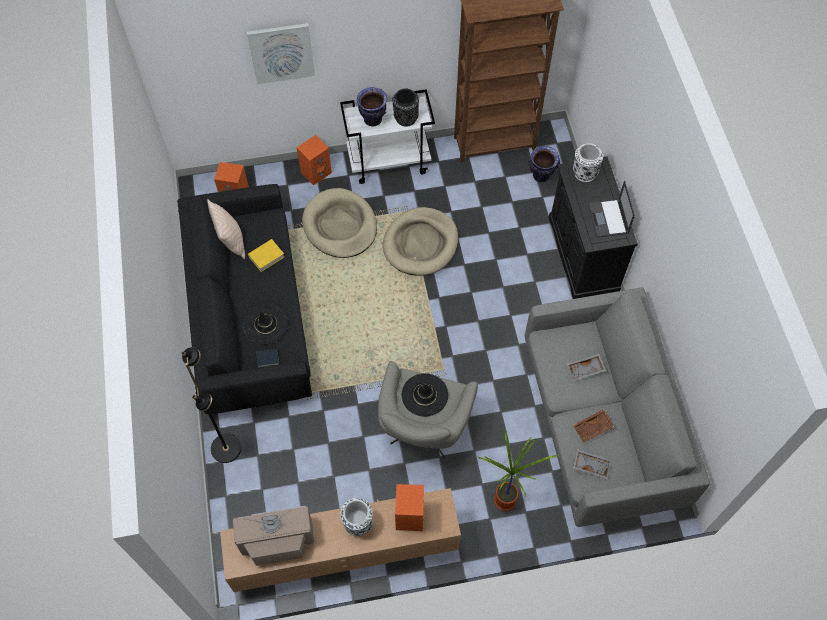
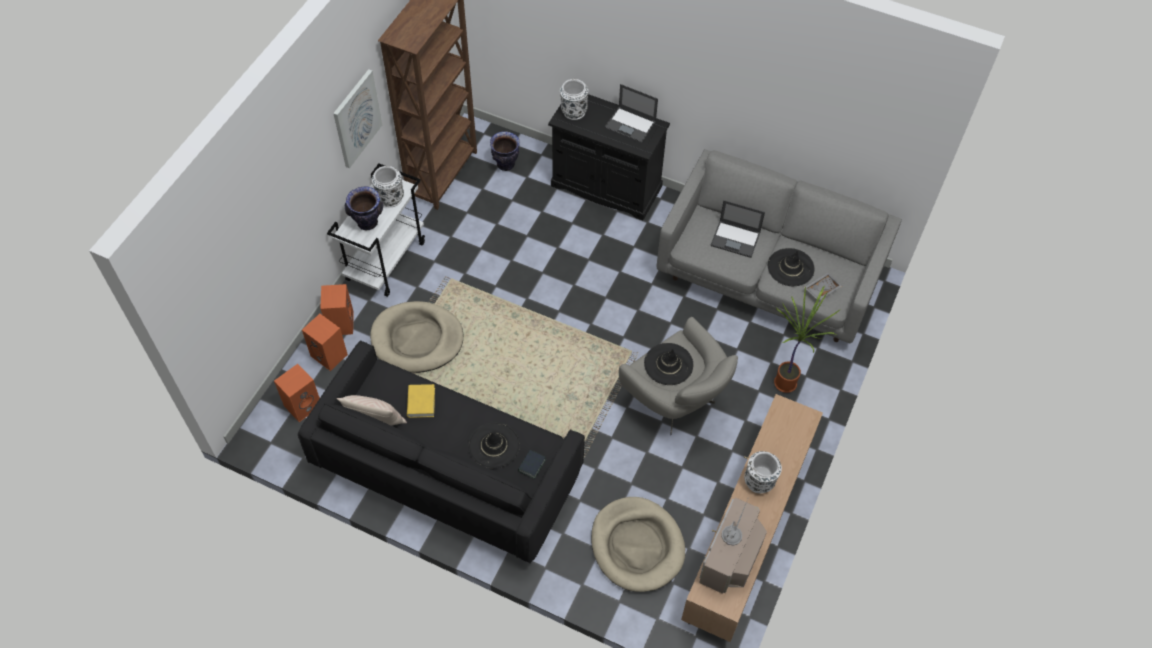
camera: 55 degrees left, 5 degrees down
black floor lamp [181,348,241,463] -> none
picture [247,23,315,84] -> picture moved to [333,69,382,168]
beige dog bed [383,207,458,275] -> beige dog bed moved to [591,497,685,592]
black vase [393,89,419,127] -> white vase [372,166,404,207]
orange speaker [395,484,424,531] -> orange speaker moved to [302,314,348,371]
grey tray [567,353,606,381] -> laptop [711,200,765,258]
brown tray [573,409,615,443] -> black hat [768,248,815,286]

